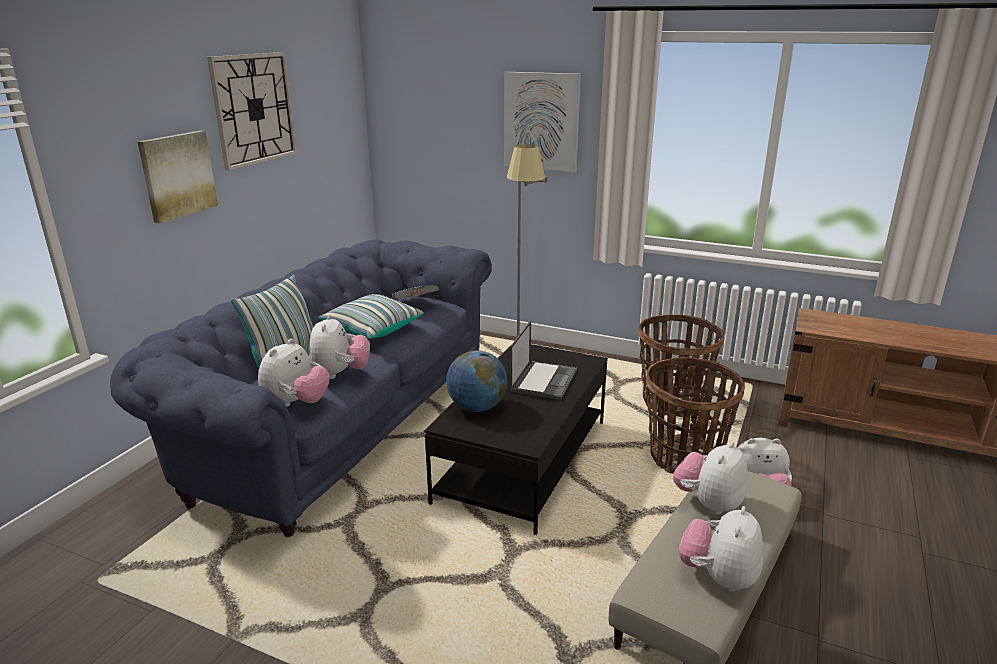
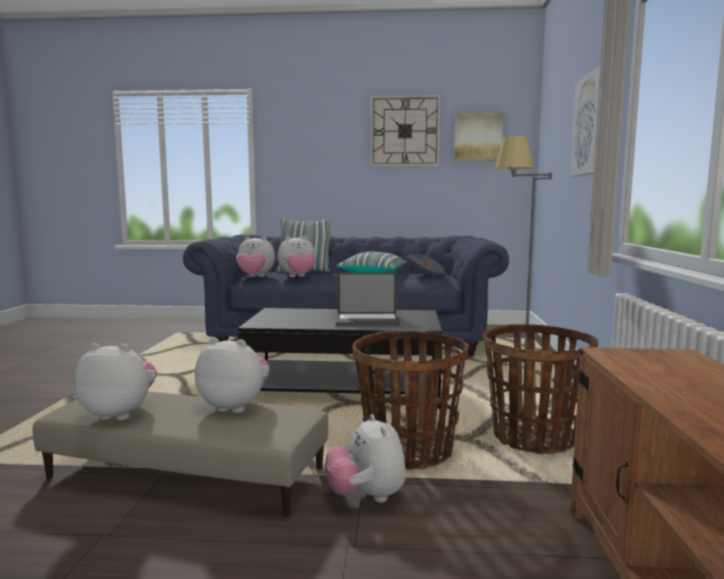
camera: 70 degrees right, 15 degrees down
picture [138,130,218,223] -> picture moved to [454,112,504,161]
globe [446,350,508,412] -> none

